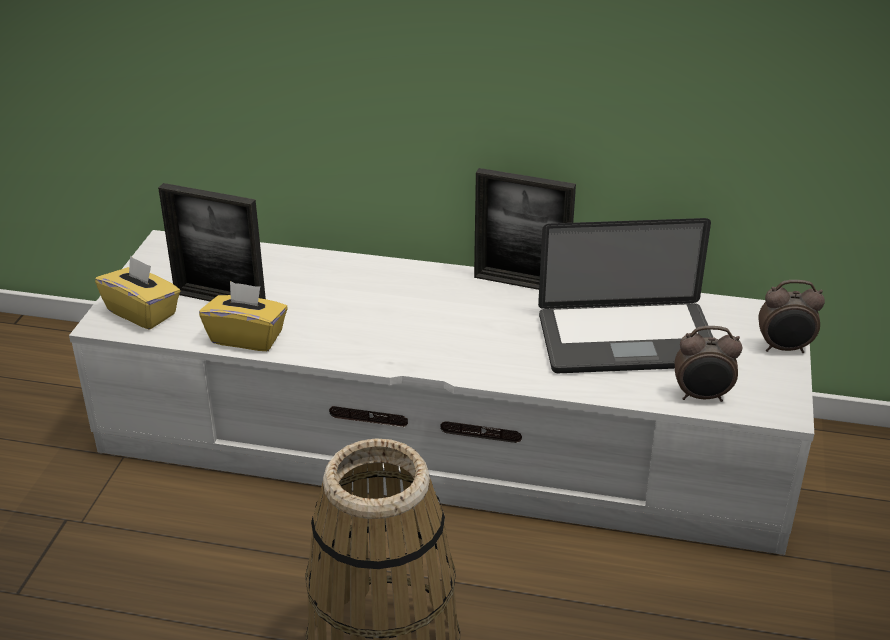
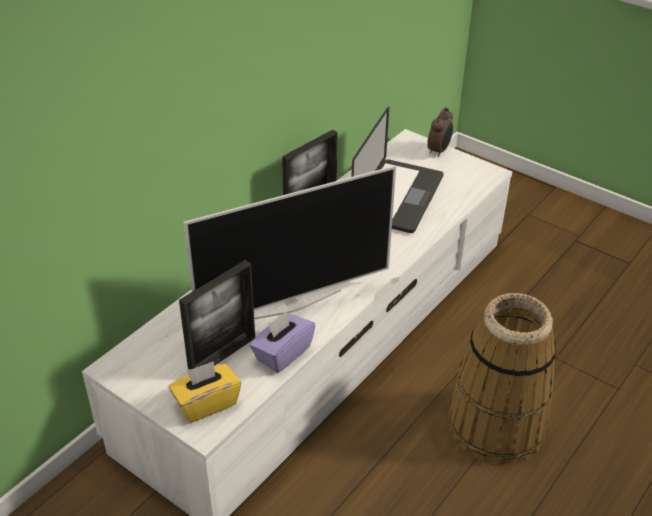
camera: 65 degrees left, 5 degrees up
yellow tissue box [199,281,288,351] -> purple tissue box [249,311,315,373]
alarm clock [675,326,742,402] -> none
none -> television [184,166,396,319]

